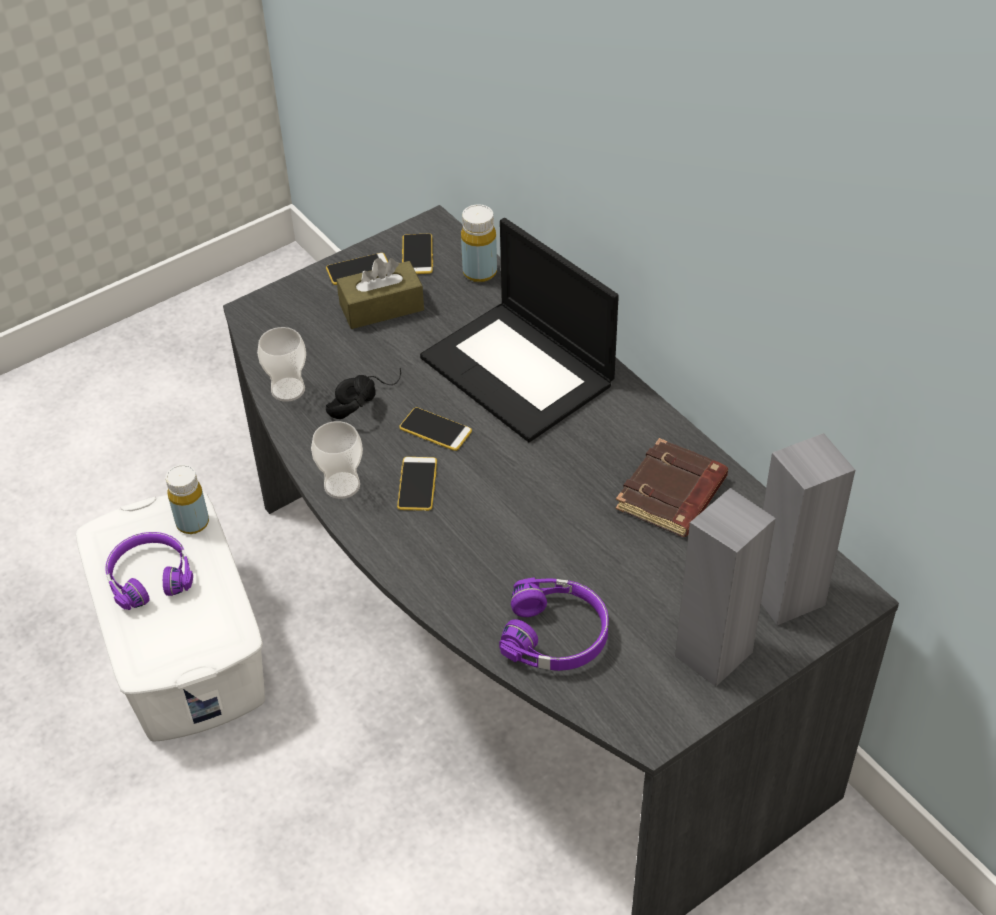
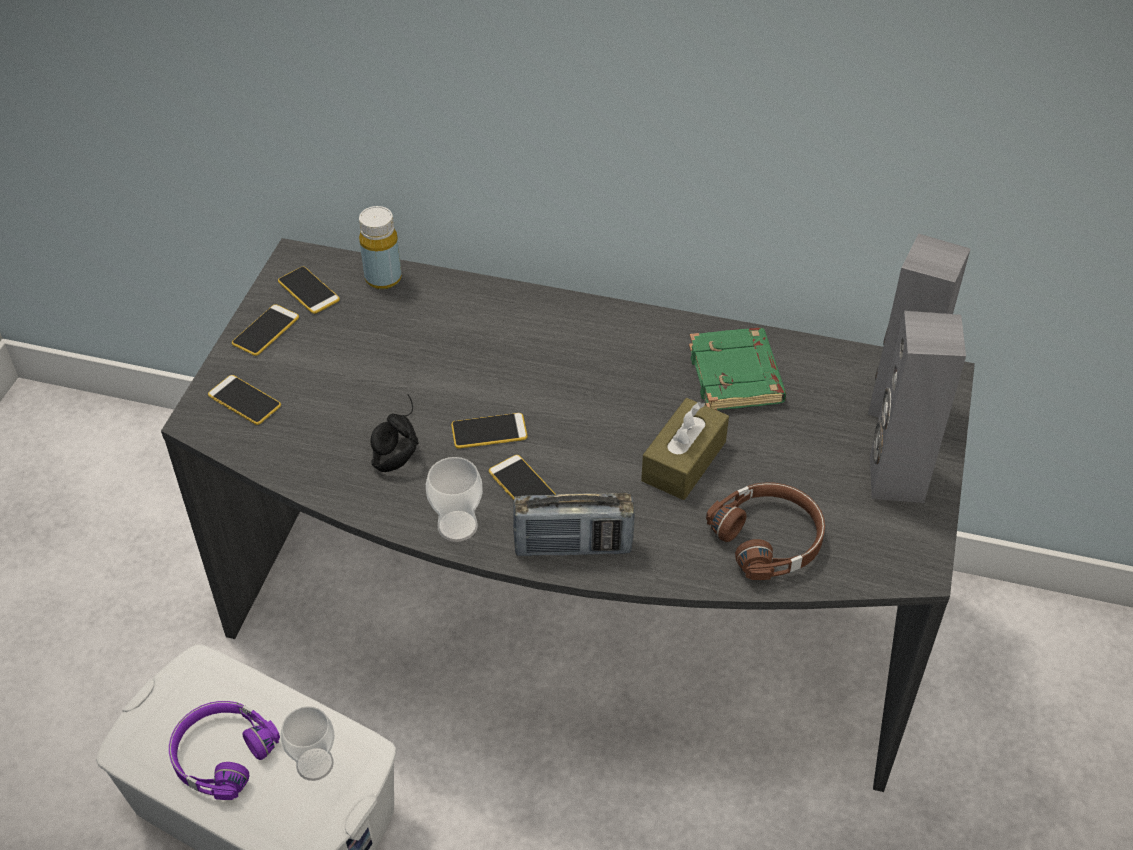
camera: 40 degrees left, 0 degrees up
yellow bottle [166,465,209,534] -> none
cup [257,327,306,402] -> cup moved to [281,706,335,781]
brown tissue box [337,258,424,329] -> brown tissue box moved to [641,398,729,500]
laptop [420,218,619,442] -> none
purple headphones [499,578,609,671] -> brown headphones [706,482,825,580]
brown book [615,438,728,537] -> green book [689,328,786,410]
none -> phone [208,375,281,425]
none -> radio [513,493,635,556]

